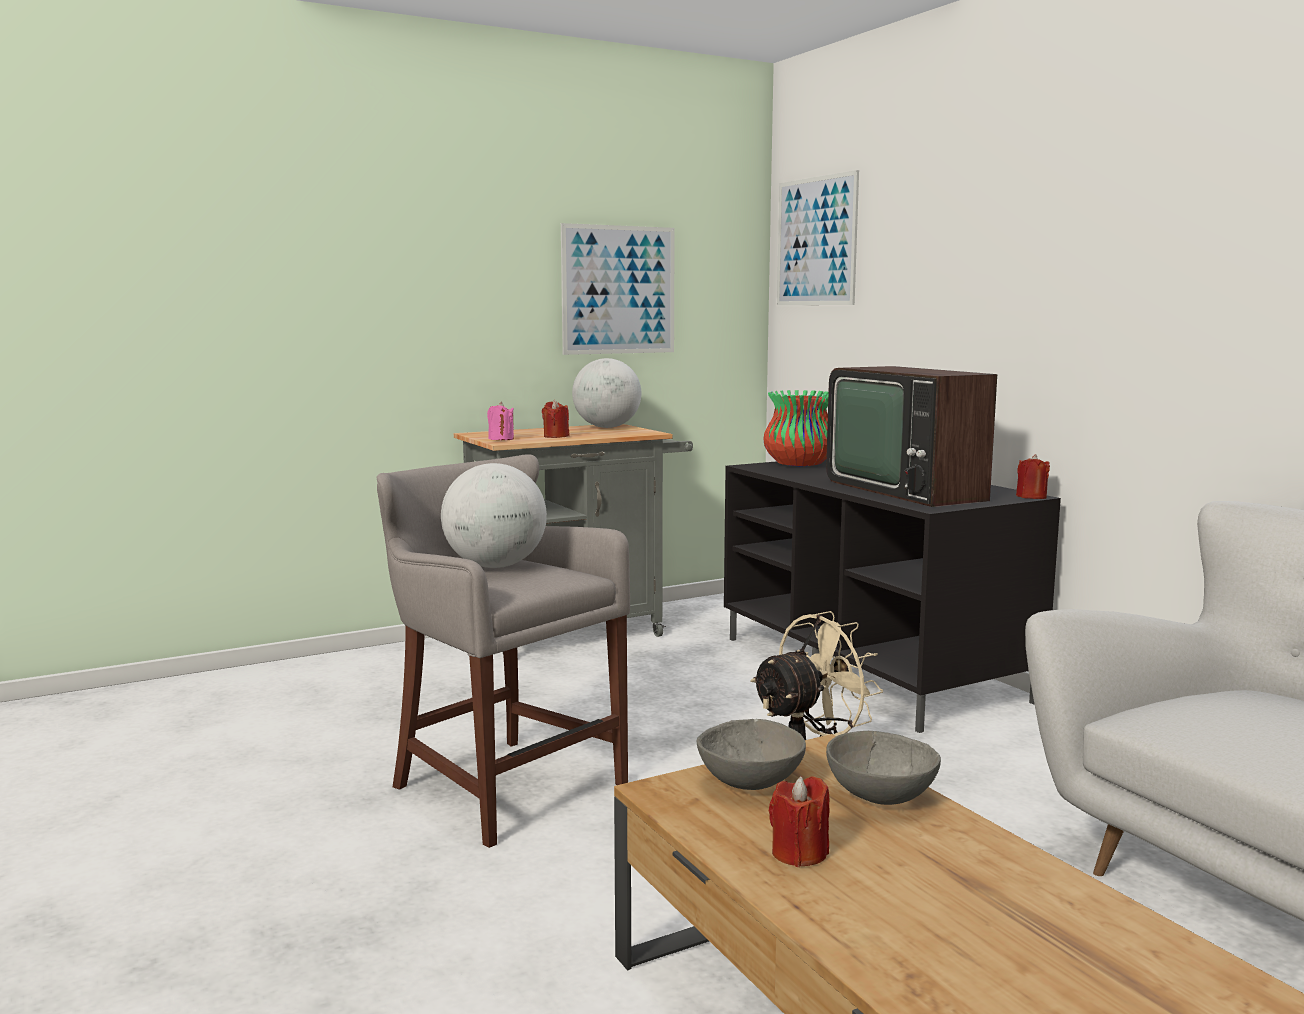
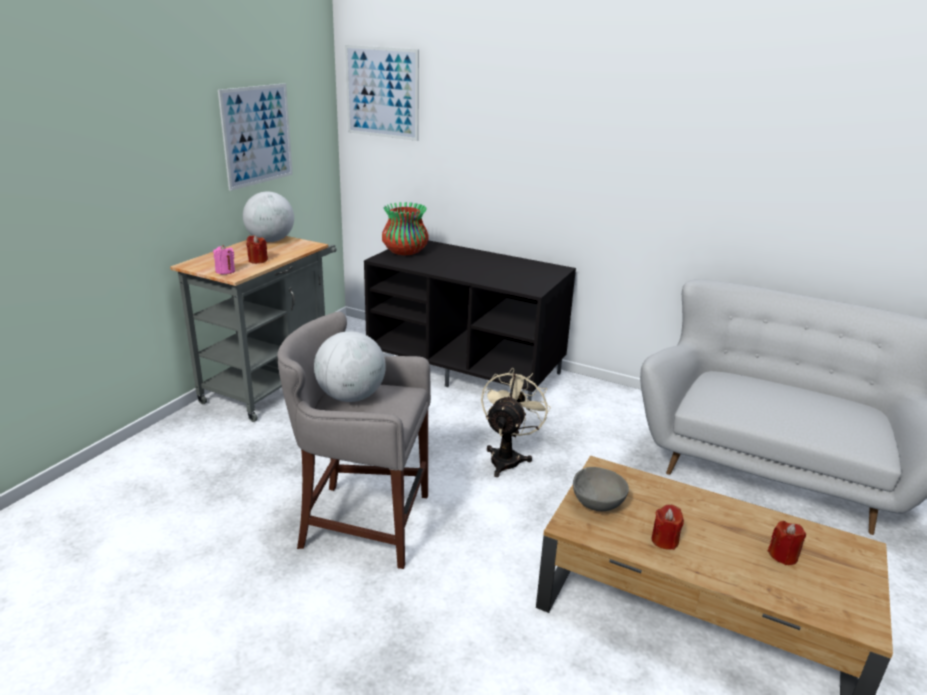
camera: 35 degrees left, 15 degrees up
television [826,366,997,507] -> none
grey bowl [826,731,941,805] -> none
red candle [1016,454,1050,499] -> red candle moved to [768,521,806,565]

